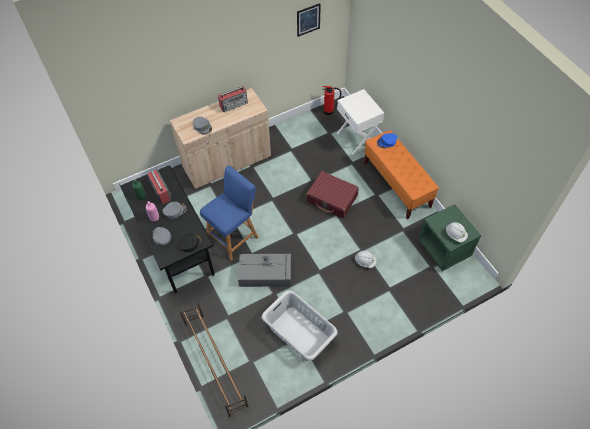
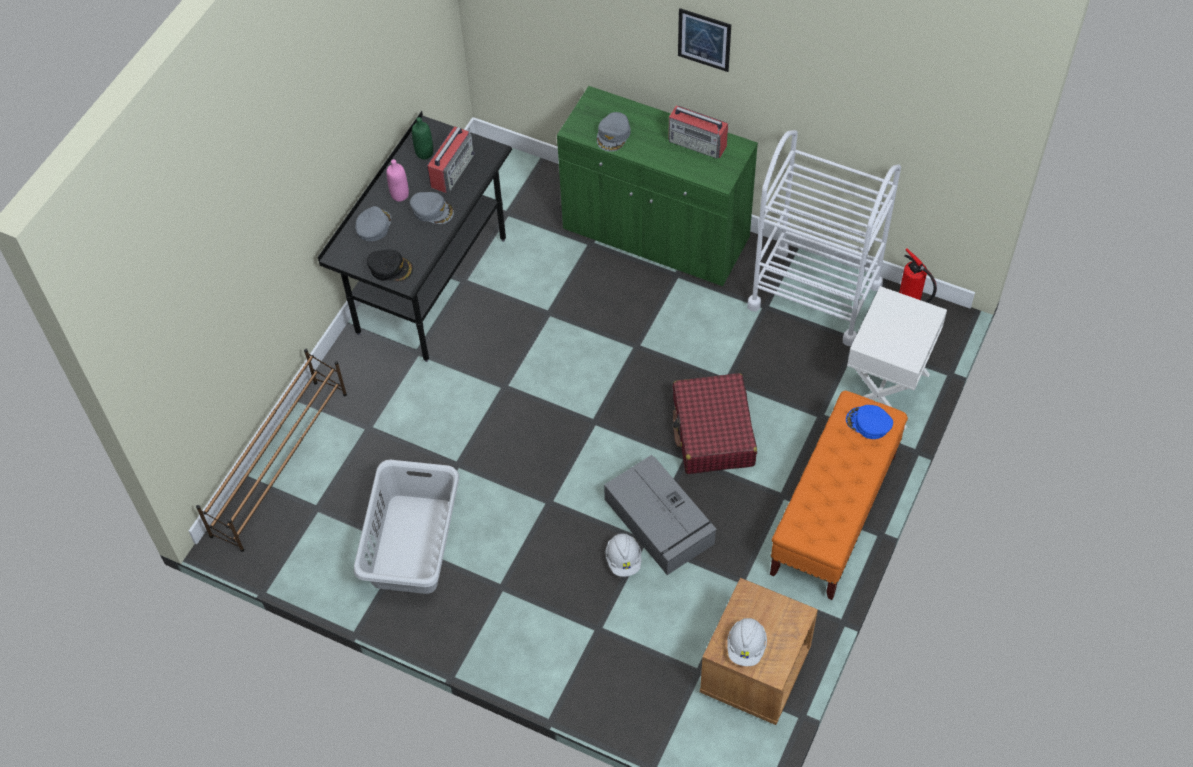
camera: 55 degrees right, 0 degrees up
beige cabinet [170,88,271,189] -> green cabinet [557,86,758,286]
blue stool [200,165,258,261] -> none
grey storage box [238,254,291,287] -> grey storage box moved to [604,455,717,575]
picture [297,3,321,37] -> picture moved to [678,8,731,72]
green nightstand [418,204,481,271] -> brown nightstand [700,578,818,725]
none -> white cart [747,130,901,346]

